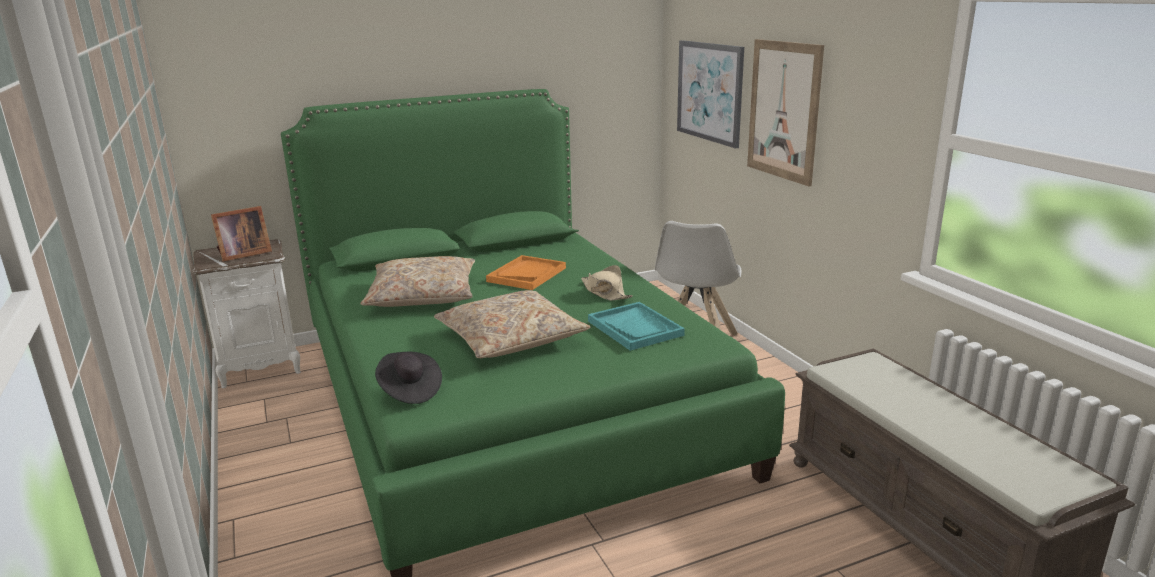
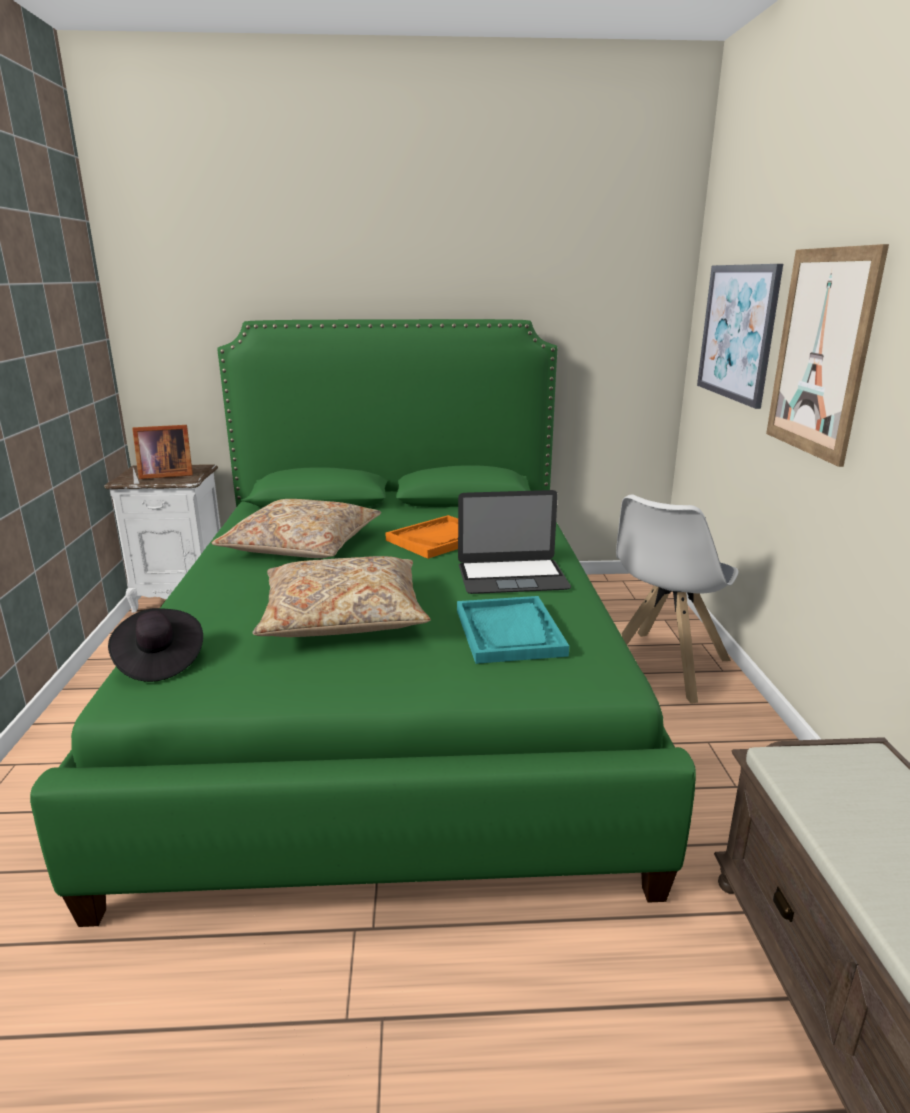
camera: 20 degrees right, 0 degrees up
beige hat [581,265,633,301] -> laptop [458,490,571,594]

